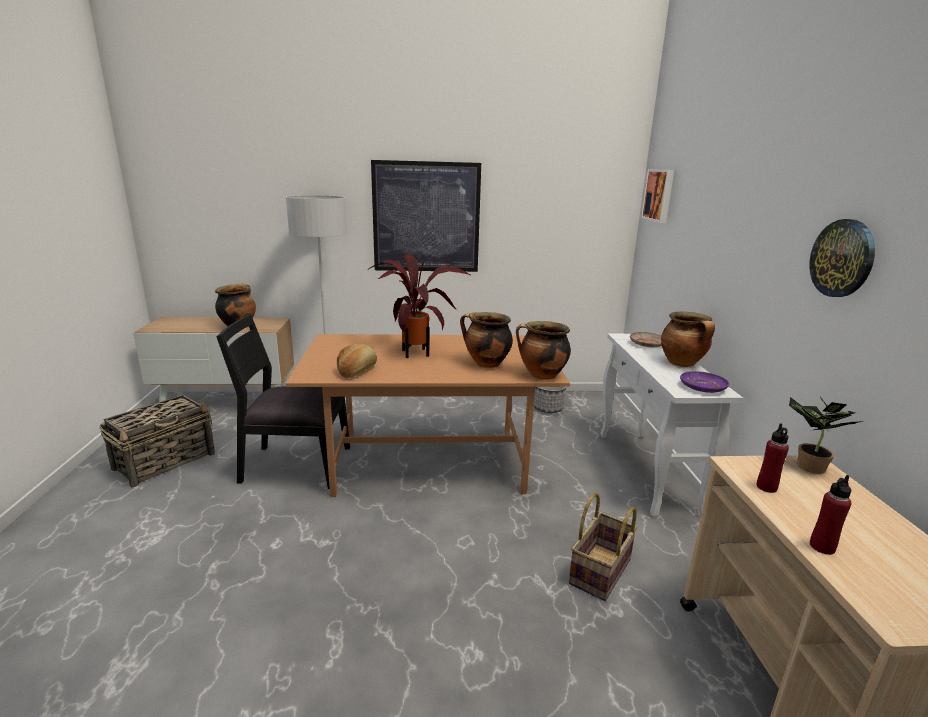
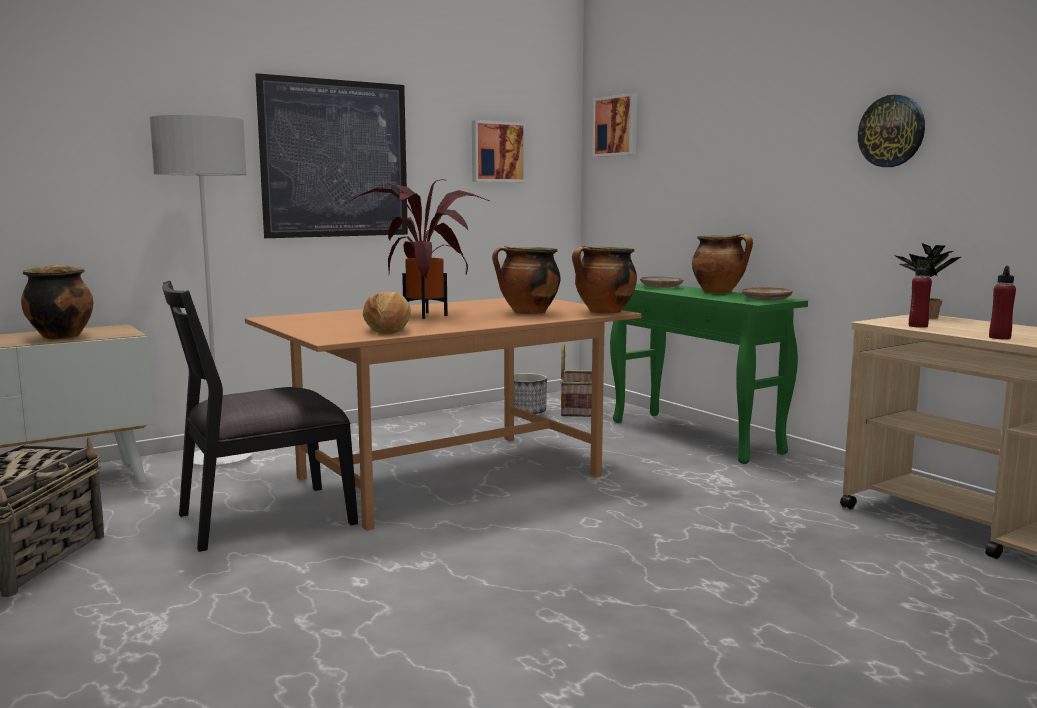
camera: 30 degrees left, 10 degrees down
basket [569,493,637,601] -> basket moved to [560,343,592,417]
white console table [600,334,743,518] -> green console table [610,283,808,464]
purple plate [680,371,729,393] -> beige plate [741,287,793,301]
none -> picture [472,120,526,182]

